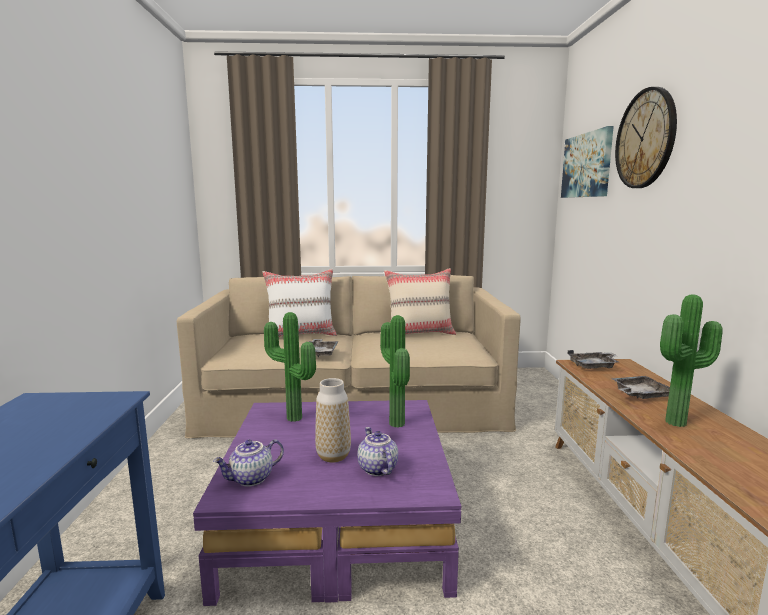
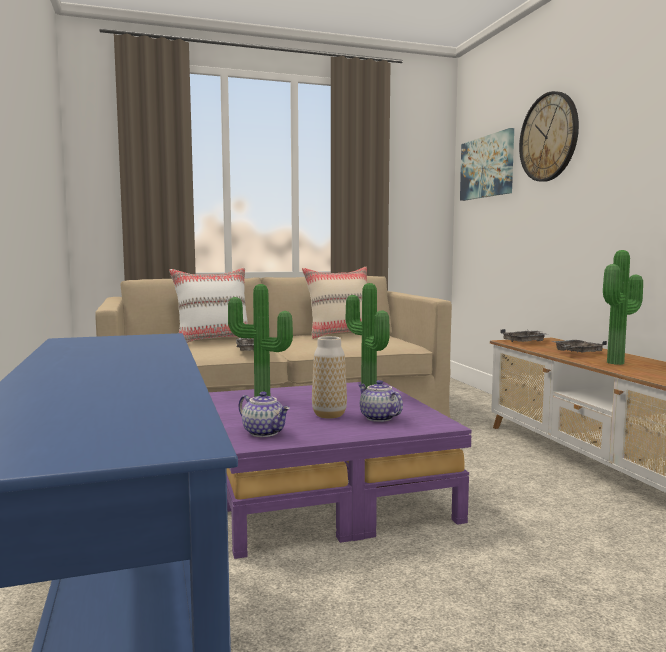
camera: 15 degrees left, 5 degrees down
teapot [213,439,284,487] -> teapot turned 90 degrees counterclockwise [239,391,290,437]

